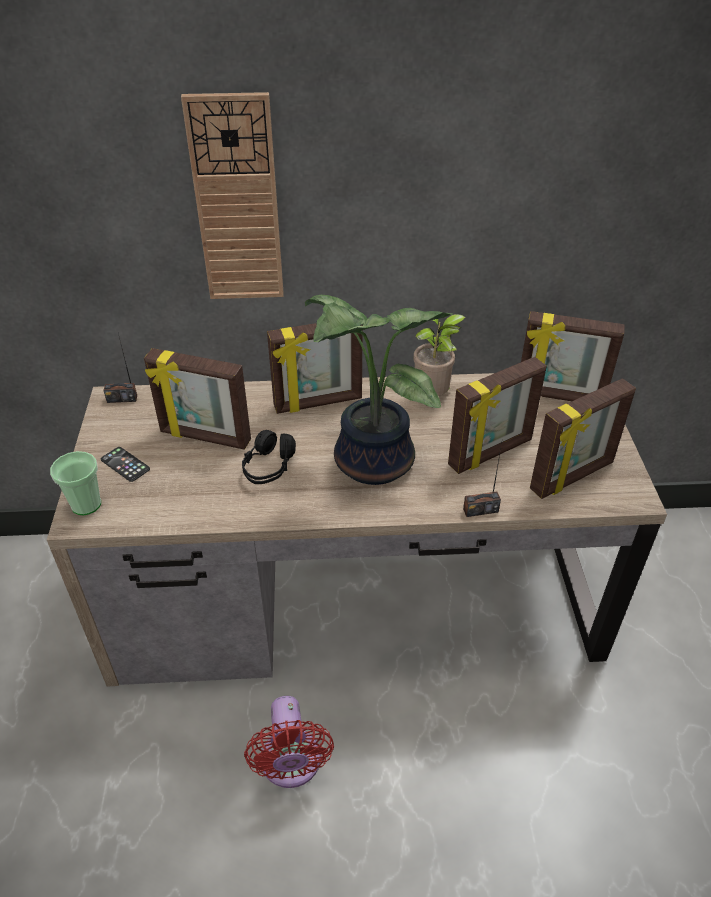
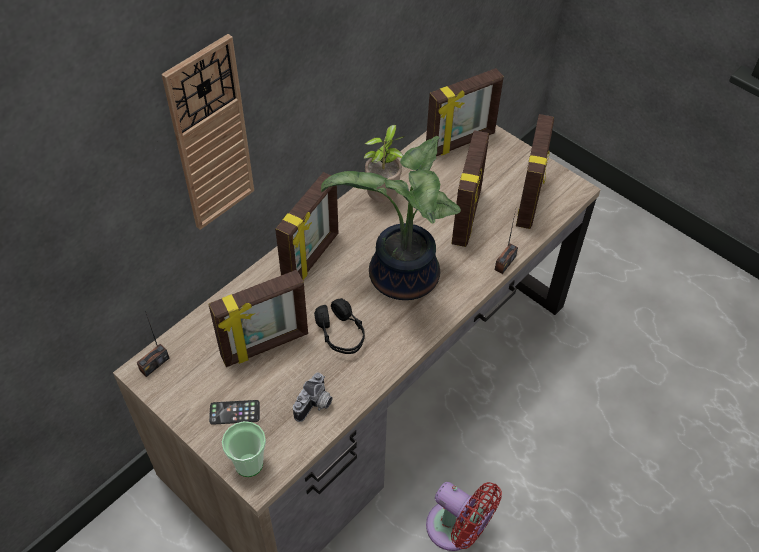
camera: 45 degrees left, 10 degrees up
none -> camera [293,373,333,422]

